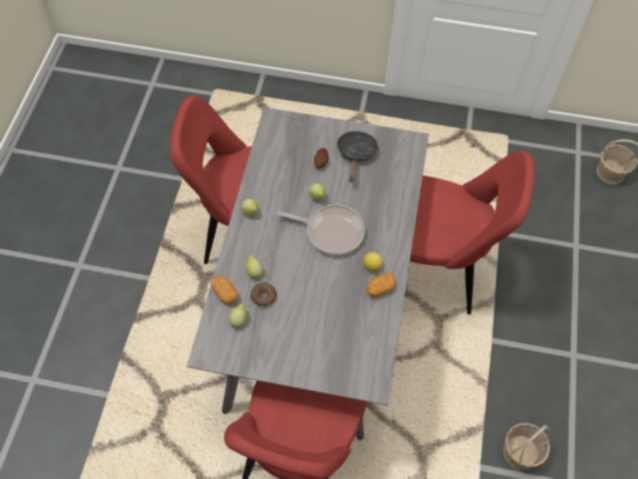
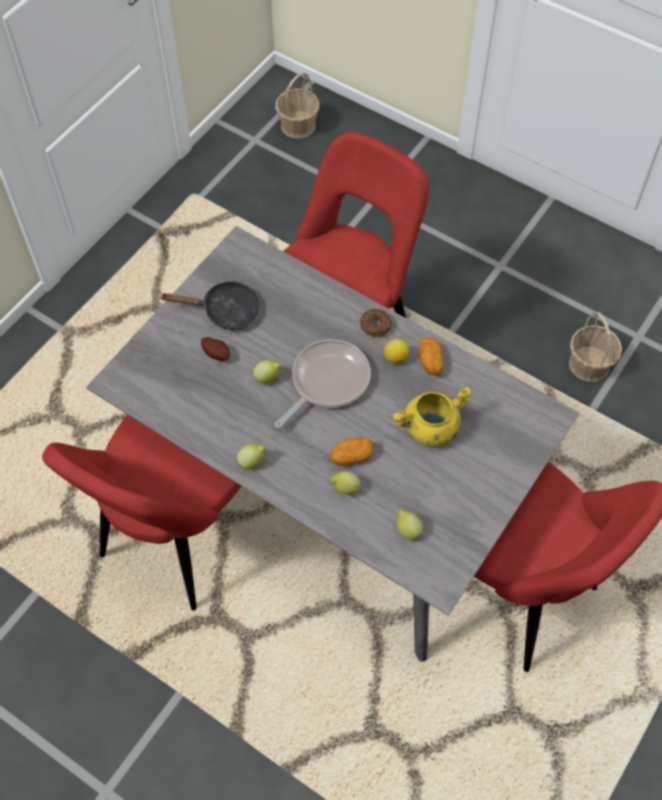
camera: 65 degrees left, 0 degrees up
potato [211,276,238,303] -> potato moved to [330,437,374,466]
donut [250,282,276,307] -> donut moved to [360,309,392,337]
black frying pan [337,131,378,182] -> black frying pan turned 150 degrees clockwise [160,281,261,330]
none -> yellow cooking pot [393,386,472,447]

